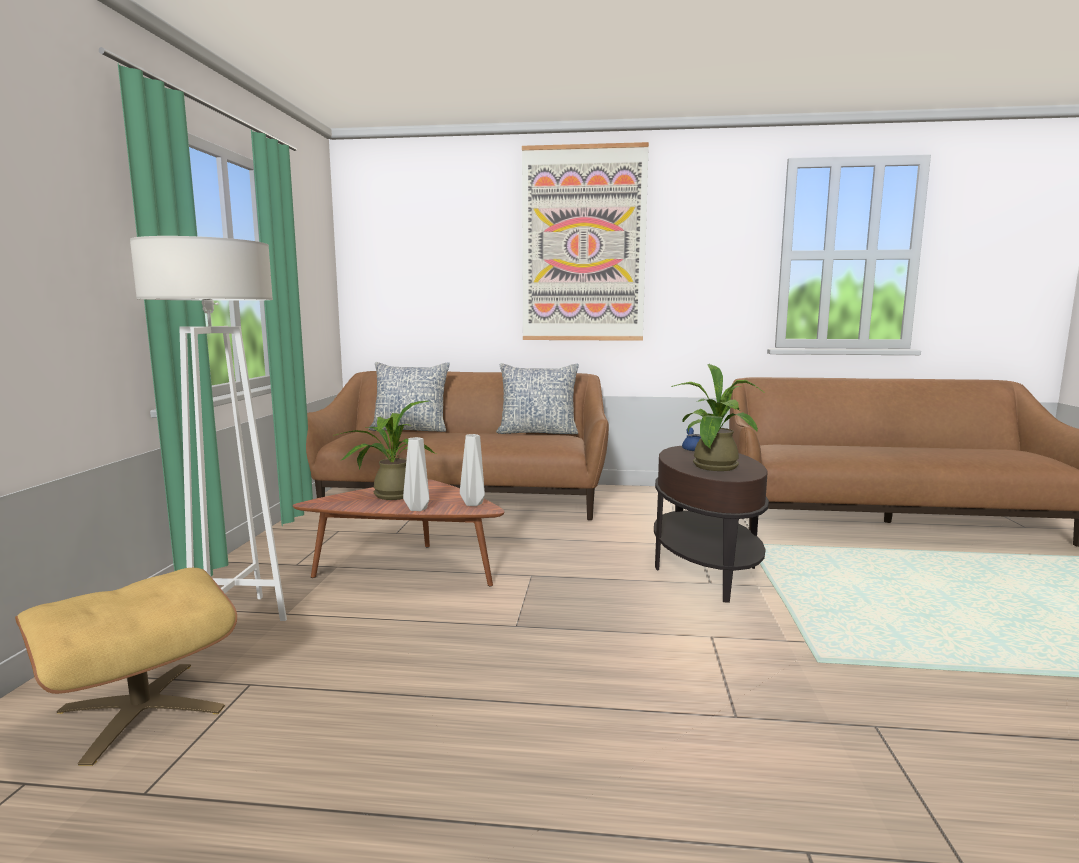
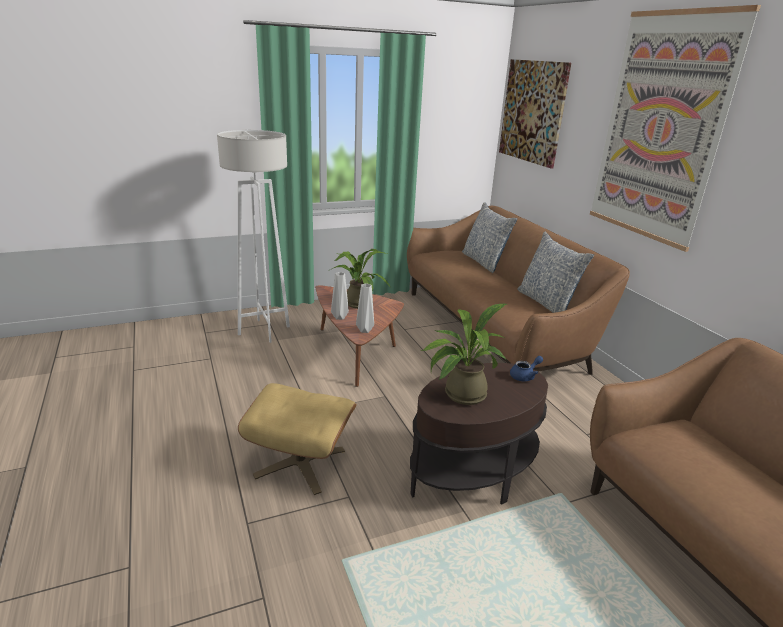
camera: 60 degrees right, 15 degrees up
beige ottoman [15,568,237,766] -> beige ottoman moved to [238,383,357,495]
none -> picture [499,59,571,169]

